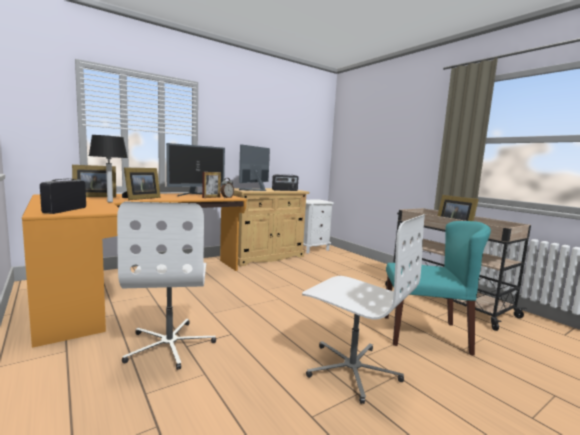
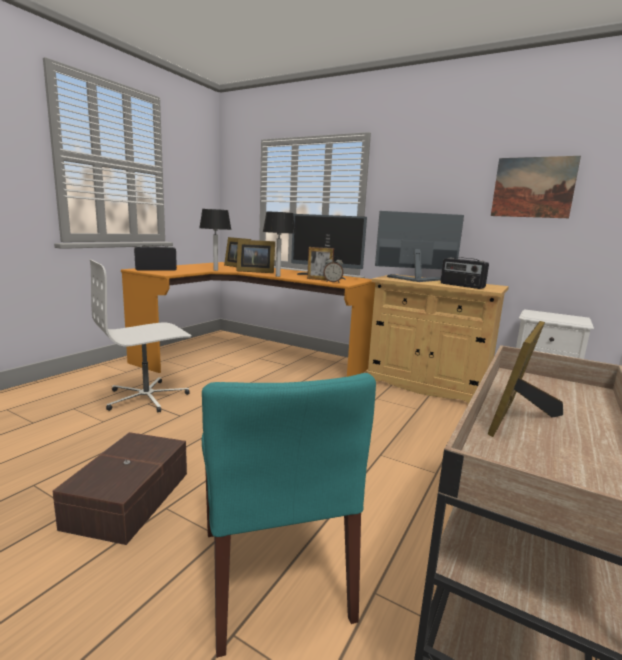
camera: 65 degrees right, 5 degrees up
white office chair [302,214,425,404] -> brown storage box [52,432,187,545]
none -> table lamp [263,212,296,277]
none -> picture [491,156,581,218]

